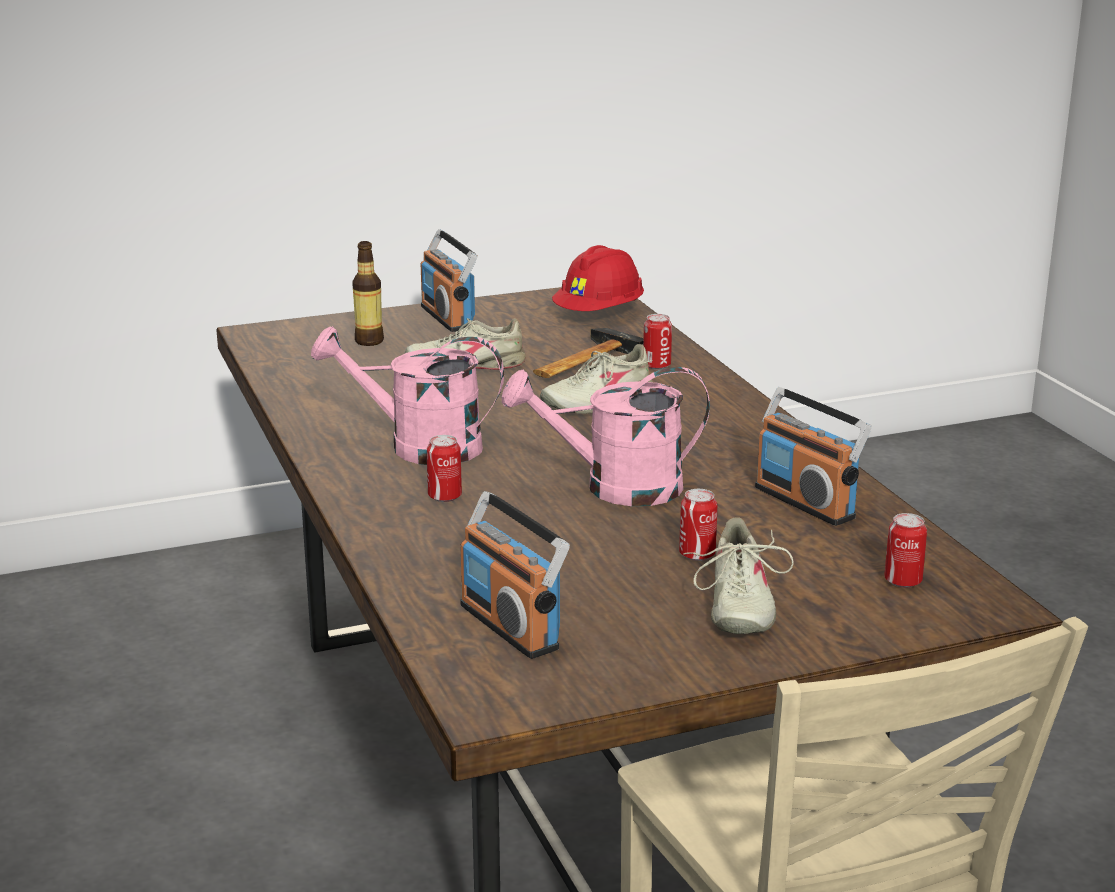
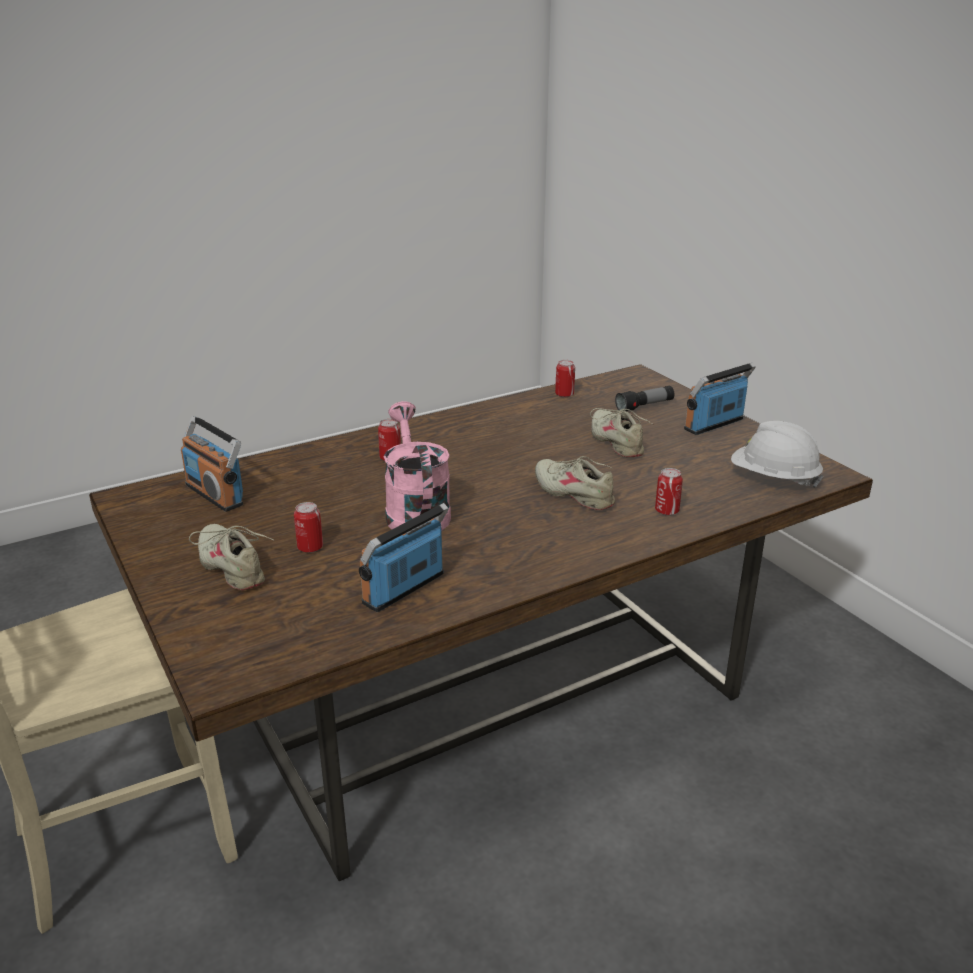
camera: 80 degrees right, 5 degrees up
pink watering can [311,326,504,465] -> none
bottle [352,241,384,346] -> flashlight [615,386,674,411]
radio [460,491,570,659] -> radio turned 90 degrees counterclockwise [181,416,243,512]
hammer [533,328,643,378] -> none
red hard hat [552,245,644,311] -> white hard hat [731,421,824,488]
beige shoe [683,517,794,634] -> beige shoe turned 60 degrees clockwise [189,524,274,590]
can [884,513,927,588] -> can moved to [555,360,575,397]

